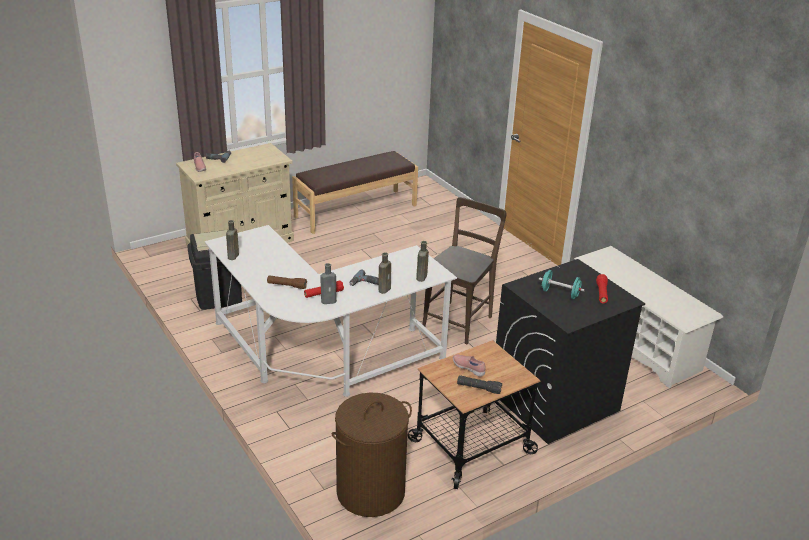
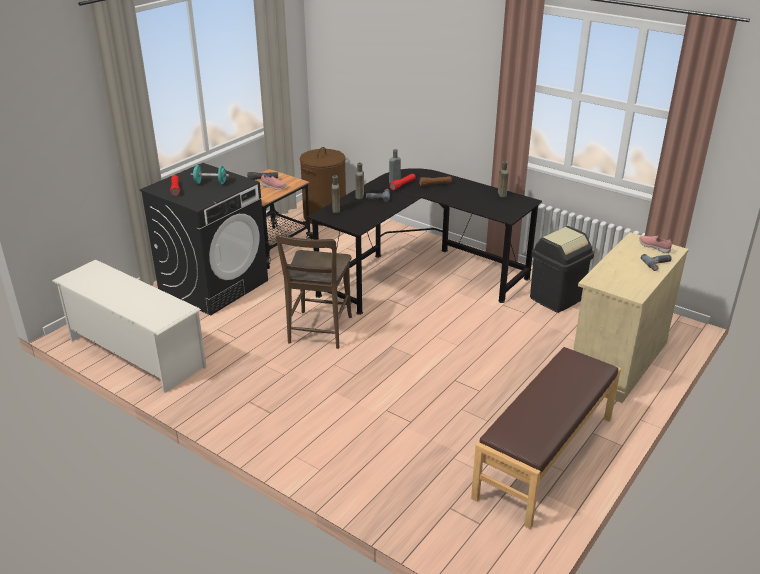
camera: 160 degrees right, 0 degrees up
white desk [204,225,457,397] -> black desk [307,168,542,315]

